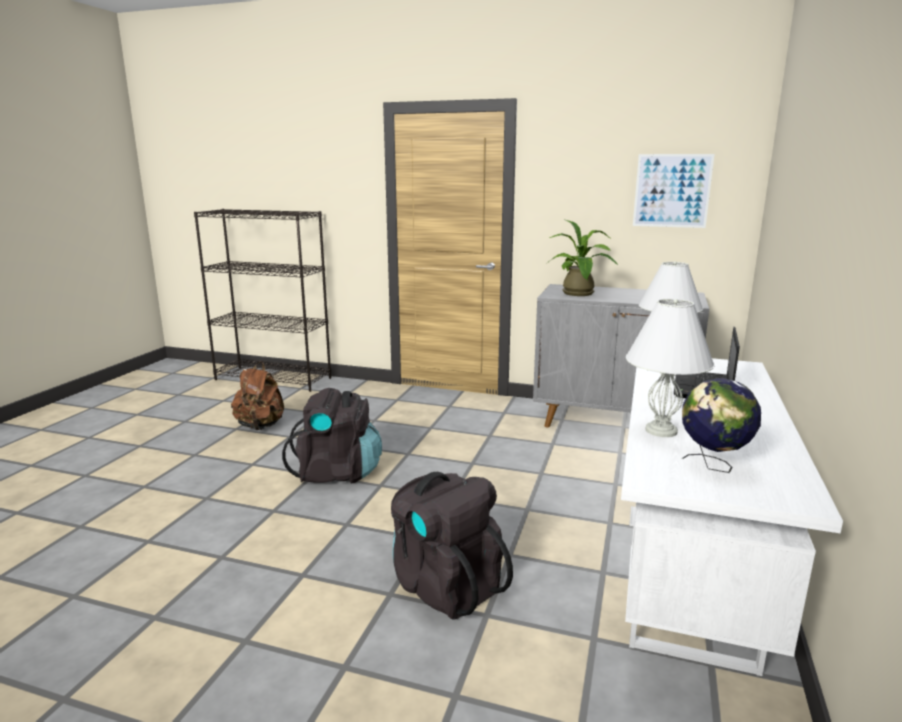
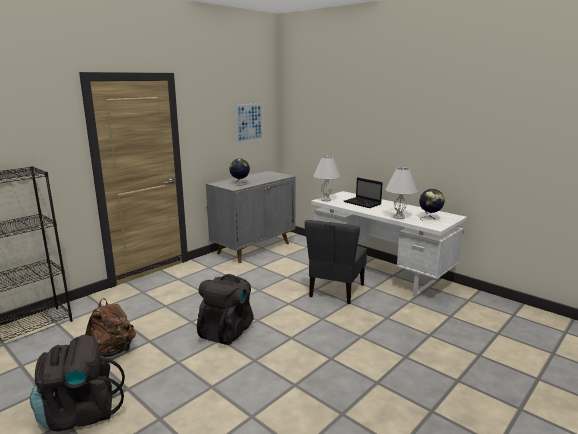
camera: 65 degrees left, 0 degrees up
black backpack [391,472,513,619] -> black backpack moved to [30,335,125,432]
potted plant [546,219,618,296] -> globe [229,159,250,185]
none -> grey chair [305,220,367,304]

